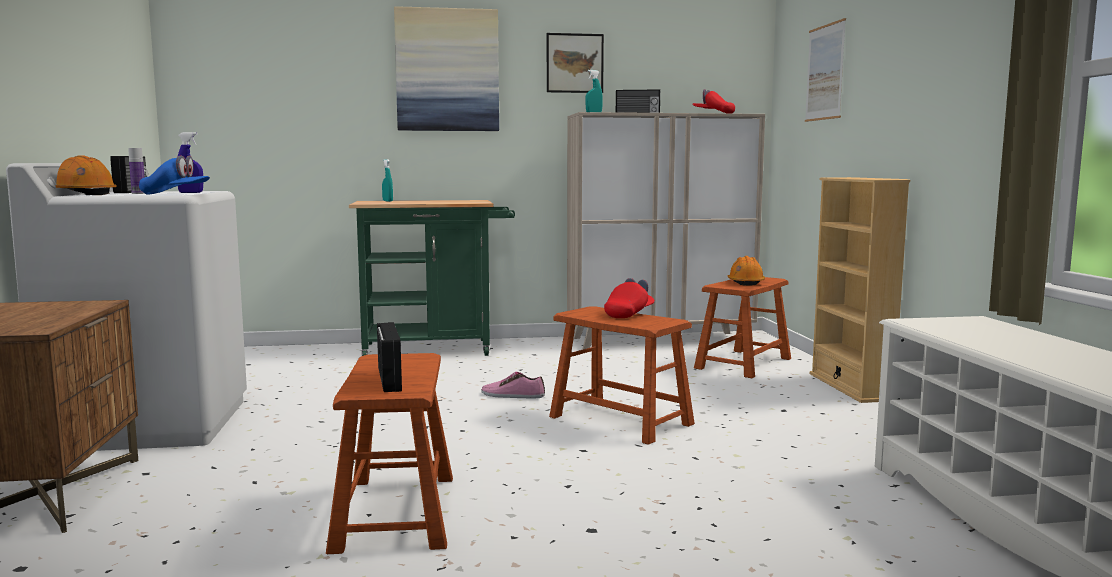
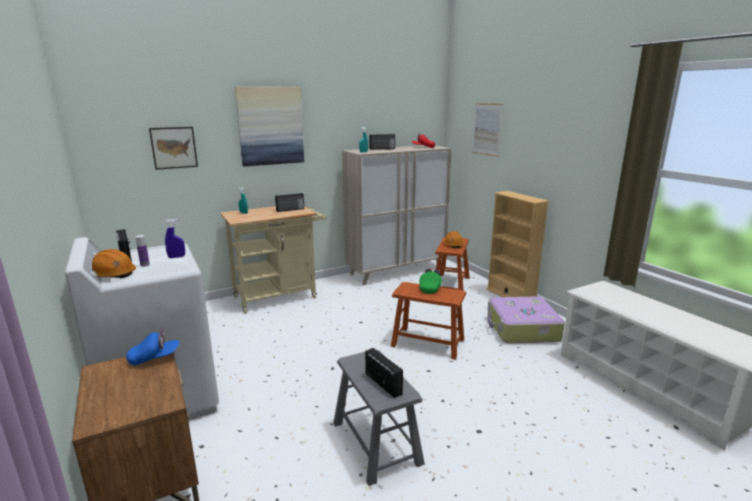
camera: 20 degrees left, 10 degrees up
blue cap [139,155,210,195] -> blue cap moved to [126,328,179,366]
brown stool [326,353,453,554] -> grey stool [333,350,425,486]
green cart [349,200,515,356] -> beige cart [220,206,327,313]
shoe [481,372,545,398] -> none
picture [547,33,604,93] -> picture moved to [149,127,198,170]
red cap [604,278,655,318] -> green cap [419,269,442,294]
none -> radio [275,193,304,212]
none -> suitcase [487,296,565,343]

